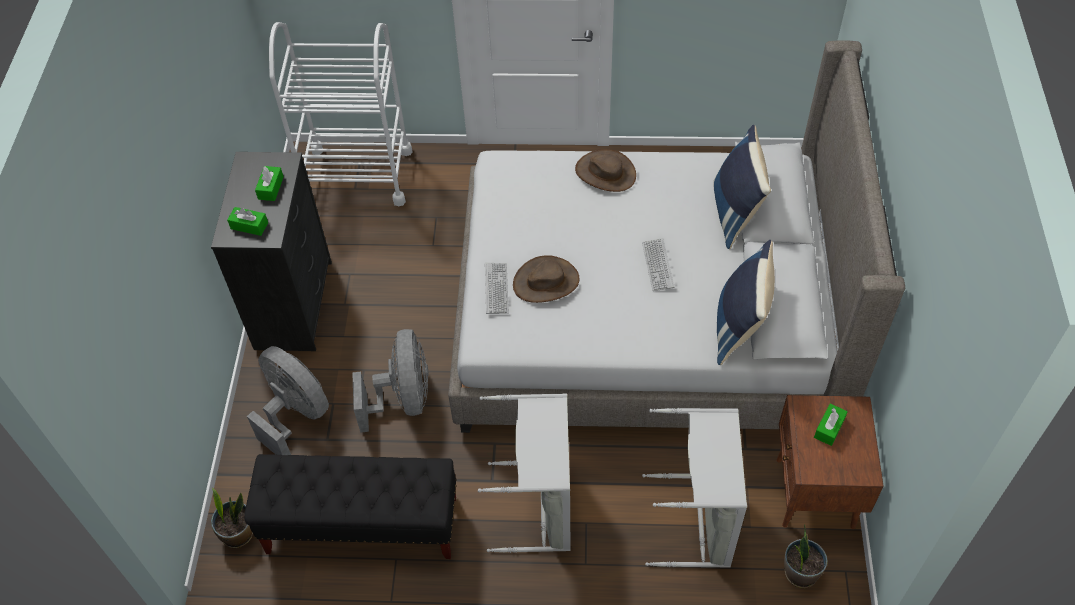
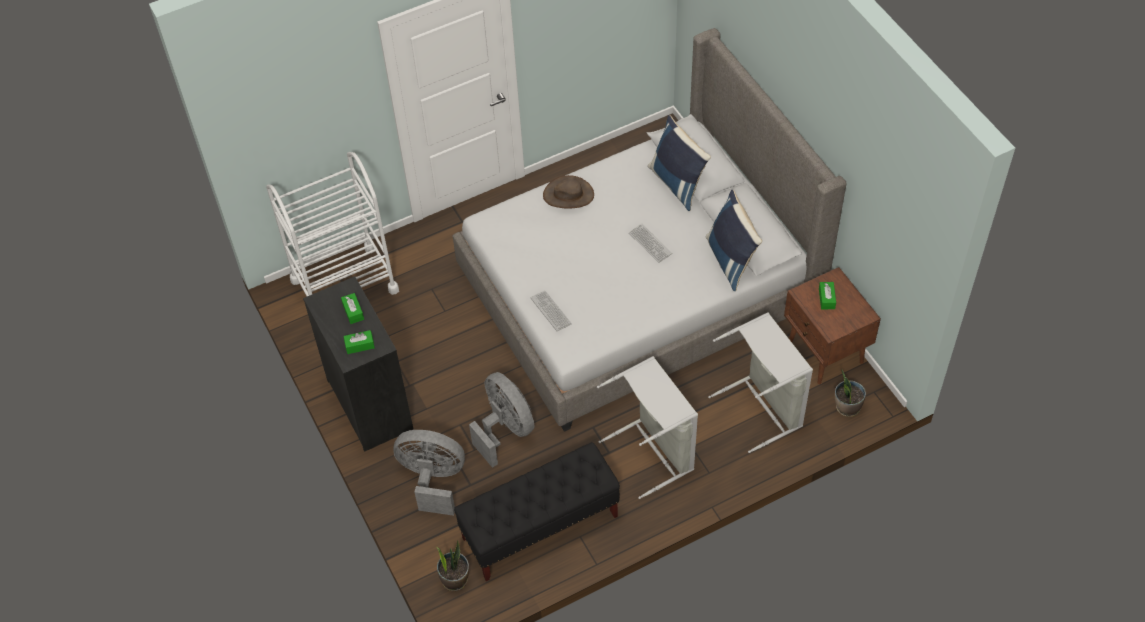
camera: 30 degrees left, 0 degrees up
brown hat [513,255,579,303] -> none

